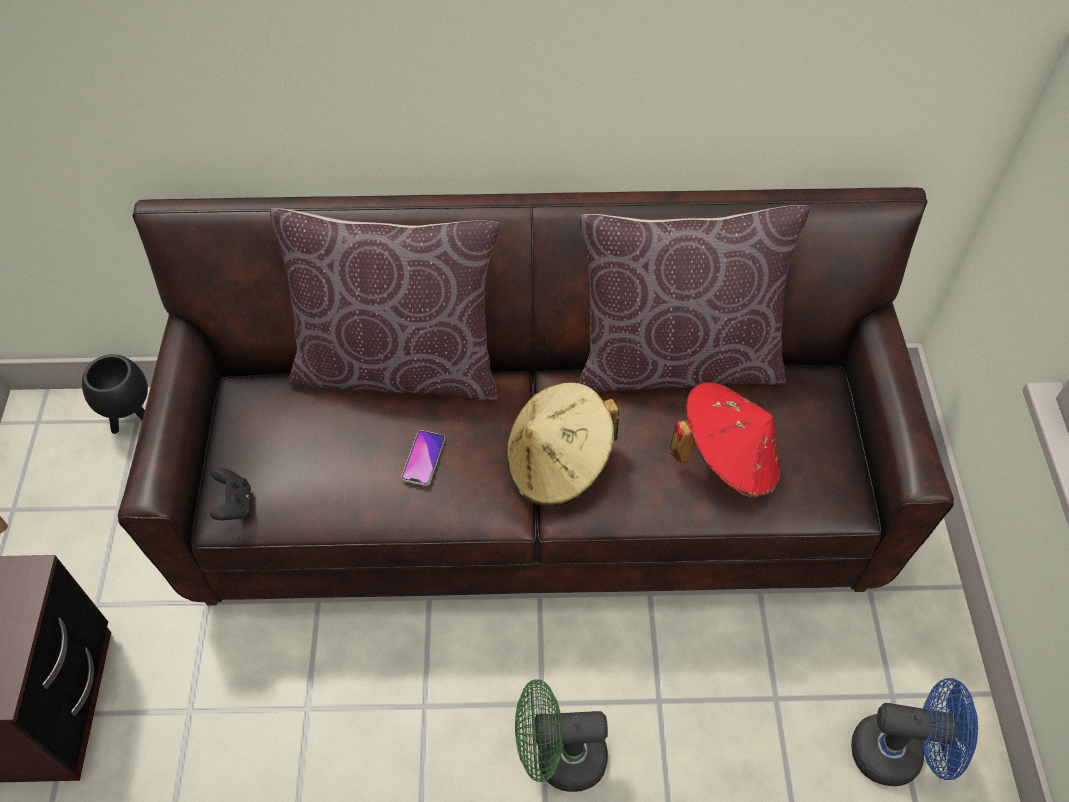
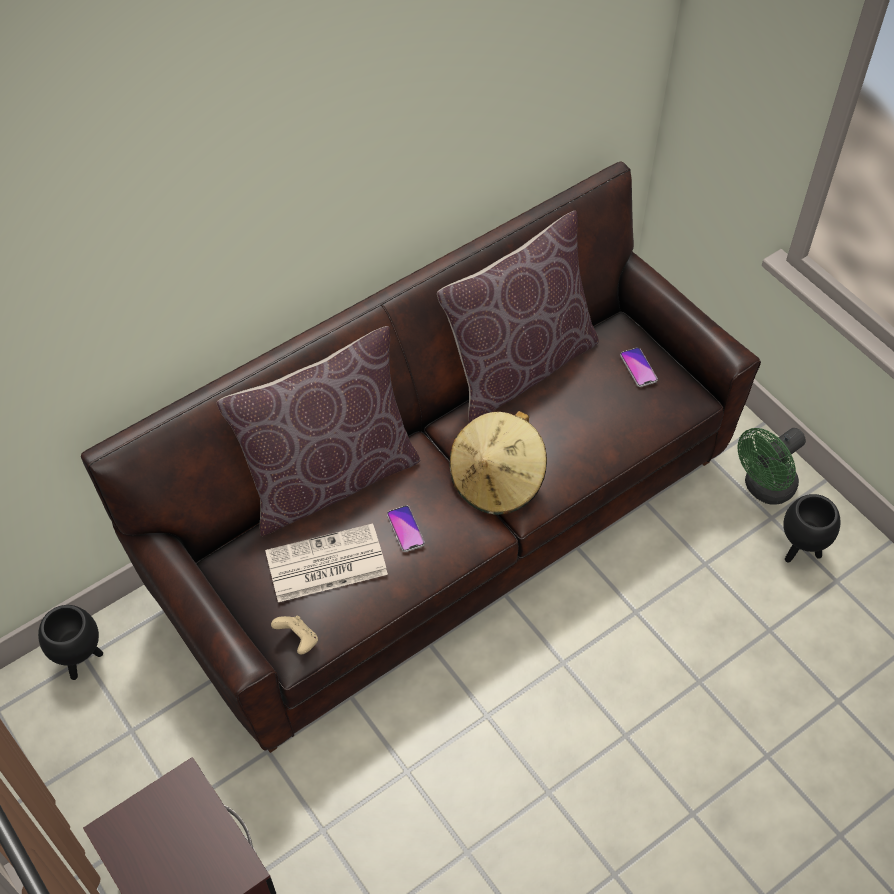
camera: 35 degrees left, 0 degrees up
black game controller [210,468,251,520] -> beige game controller [271,616,318,655]
green fan [515,679,608,792] -> green fan moved to [737,428,806,505]
red hat [670,382,780,498] -> none
blue fan [851,678,978,786] -> black planter [783,494,840,562]
none -> newspaper [265,524,388,602]
none -> phone [620,347,658,387]

